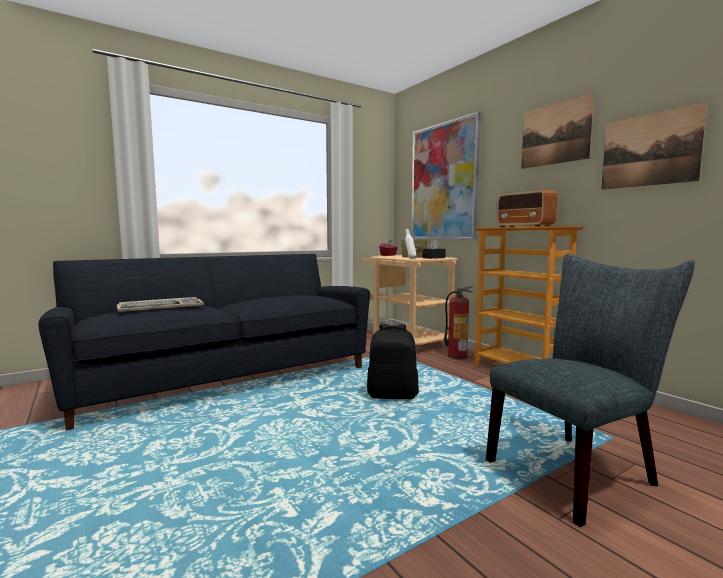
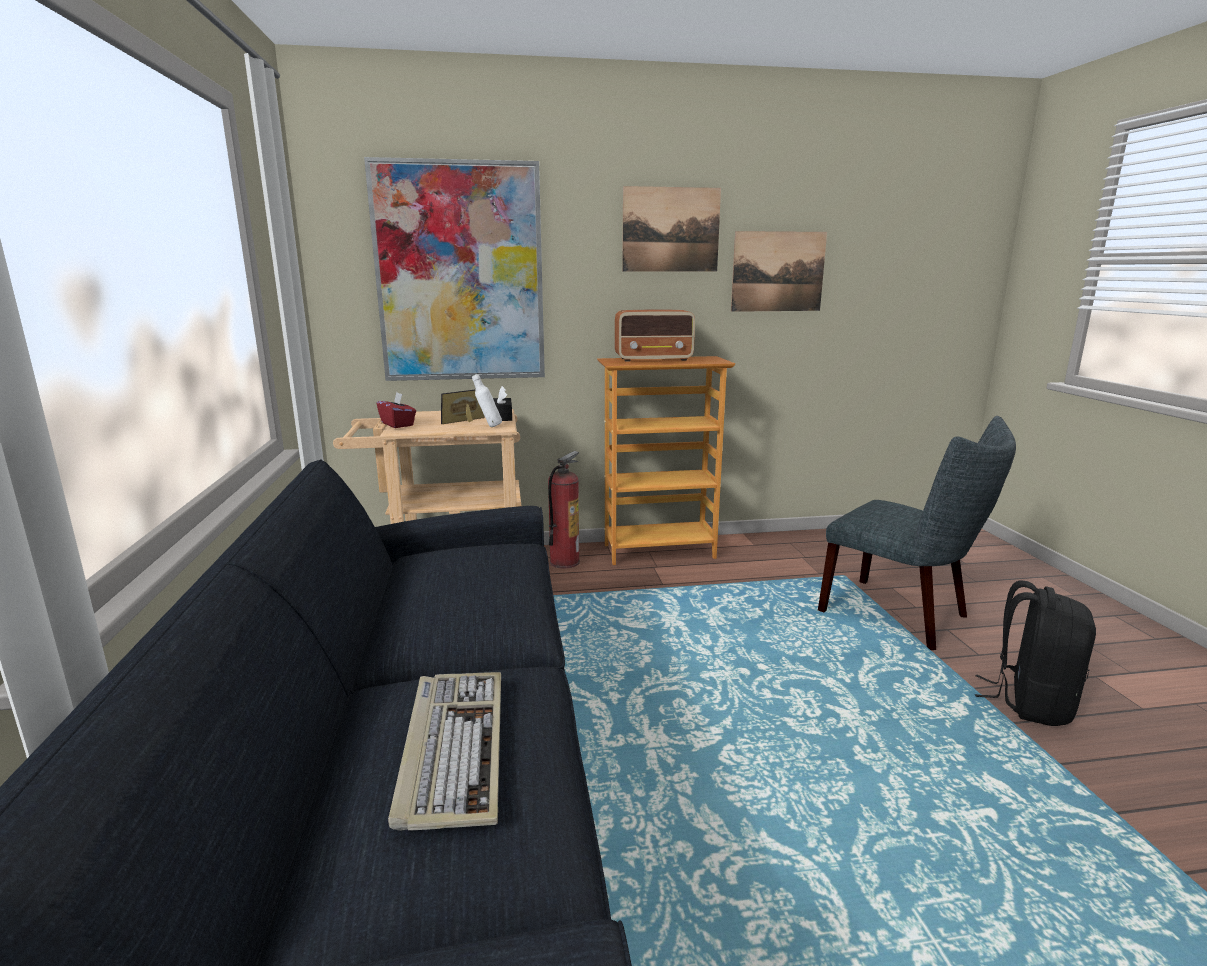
camera: 65 degrees left, 10 degrees up
black backpack [367,324,419,399] -> black backpack moved to [975,580,1096,726]
grey chair [486,254,695,527] -> grey chair turned 135 degrees clockwise [818,416,1016,650]

